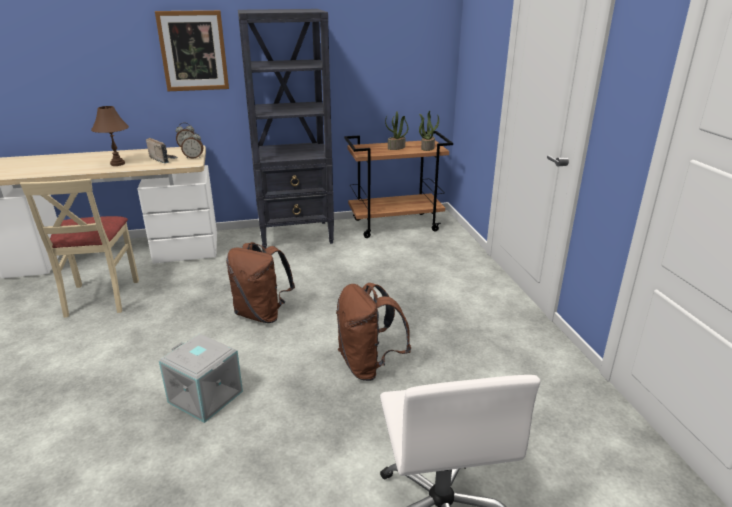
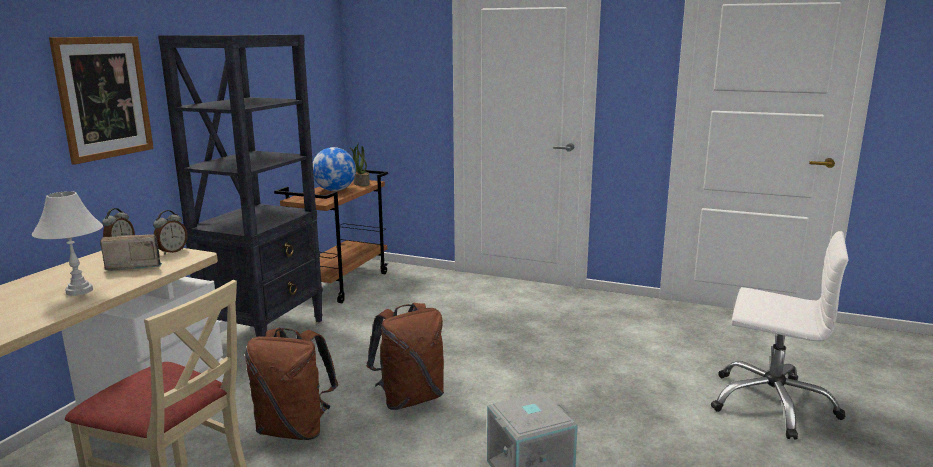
camera: 55 degrees left, 10 degrees down
brown table lamp [91,106,129,166] -> white table lamp [32,191,103,296]
brown backpack [336,283,411,381] -> brown backpack moved to [245,328,338,440]
potted plant [385,111,408,150] -> globe [313,147,356,191]

